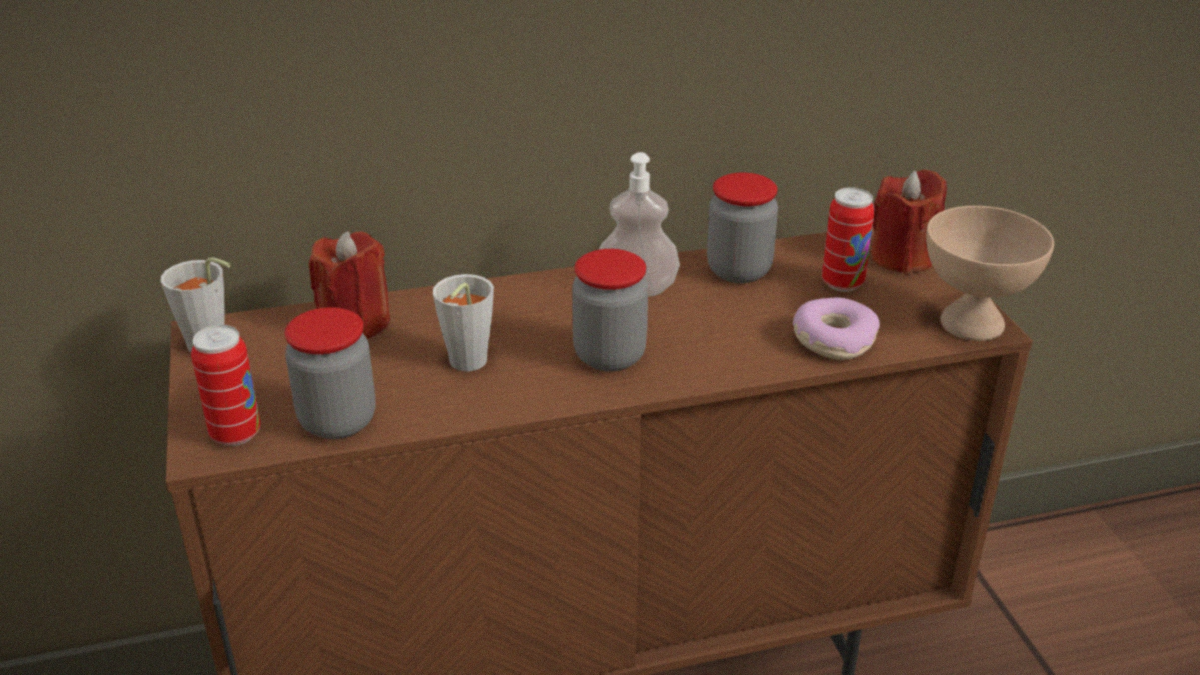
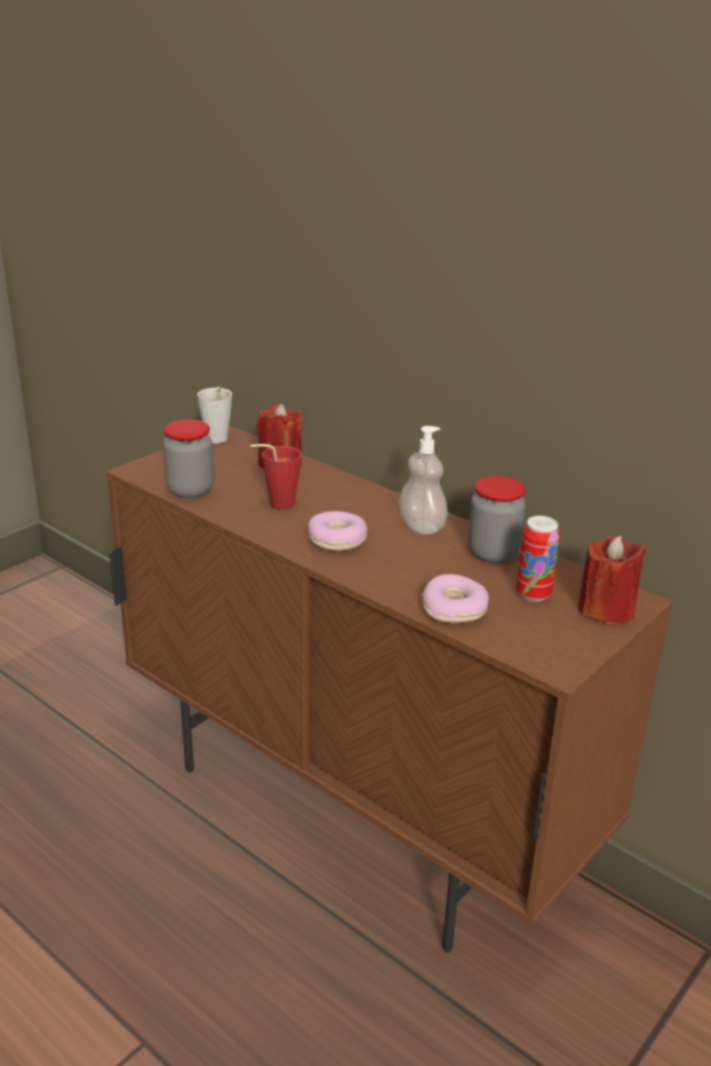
camera: 55 degrees right, 5 degrees down
can [191,325,261,446] -> none
grey cup [433,274,494,371] -> red cup [251,444,302,509]
jar [572,249,648,371] -> donut [308,511,368,551]
beige bowl [926,206,1054,341] -> none

